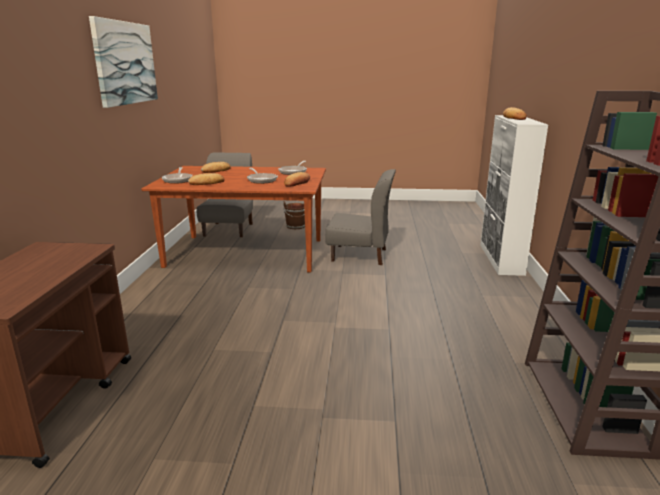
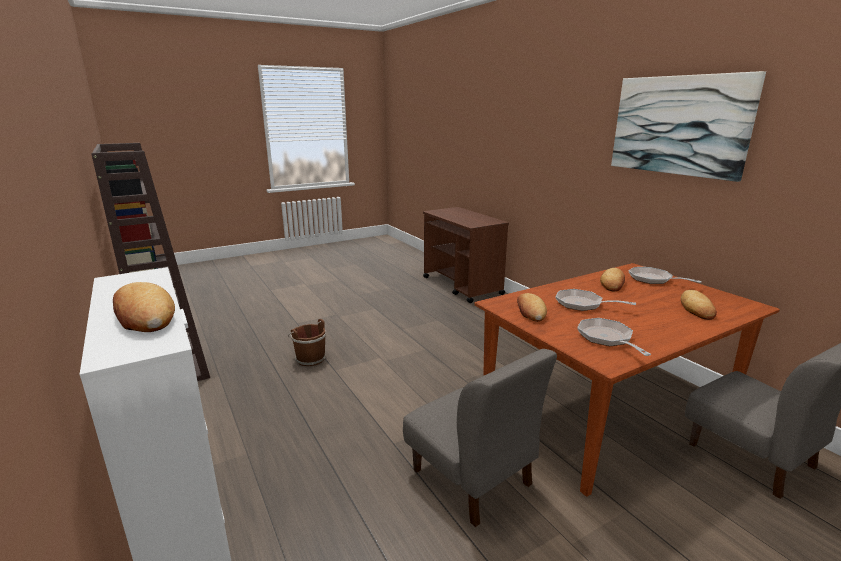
camera: 145 degrees right, 0 degrees up
brown bucket [283,201,305,229] -> brown bucket moved to [288,319,326,366]
grey chair [325,169,396,265] -> grey chair turned 105 degrees counterclockwise [403,349,557,527]

